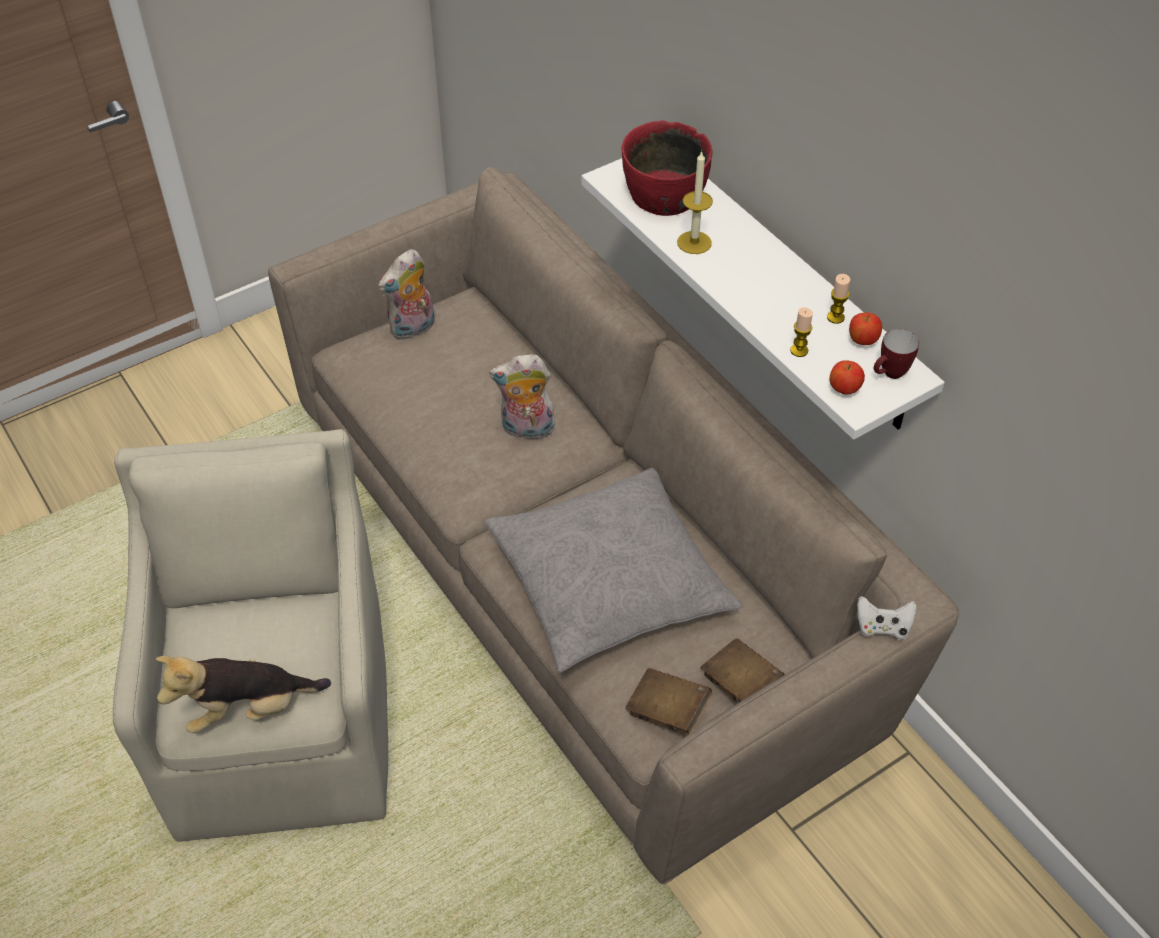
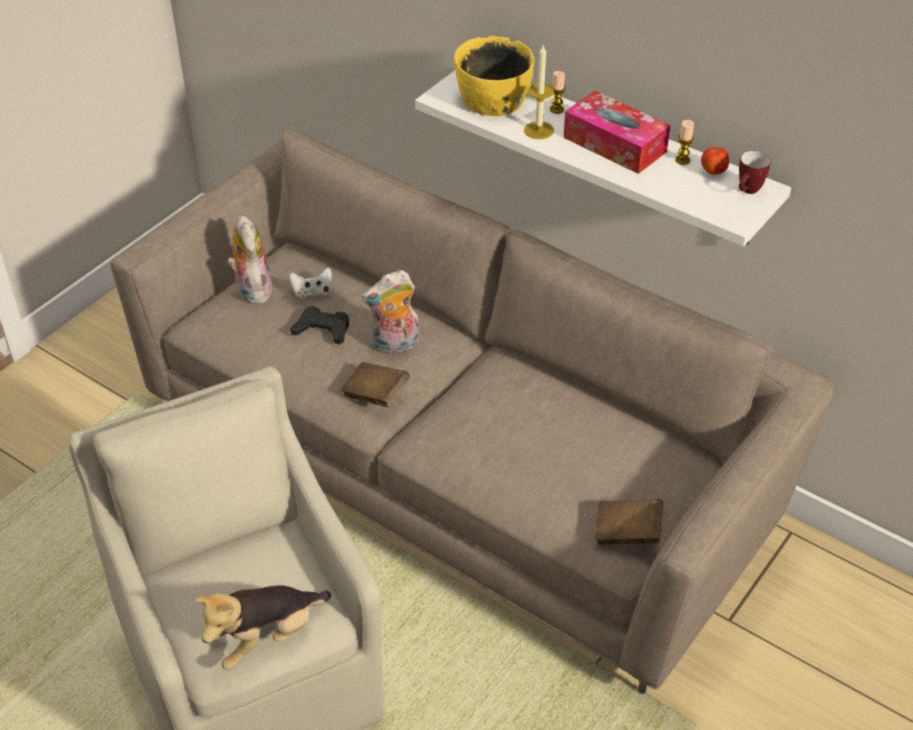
camera: 20 degrees left, 5 degrees down
plush toy [378,249,435,340] -> plush toy turned 135 degrees clockwise [227,215,273,304]
grey pillow [485,468,743,673] -> none
red bowl [621,120,712,216] -> yellow bowl [454,36,534,116]
brown book [701,638,785,703] -> brown book moved to [340,362,409,407]
candle [790,307,813,357] -> candle moved to [550,71,566,114]
apple [829,360,865,395] -> none
white game controller [857,596,917,640] -> white game controller moved to [289,267,332,300]
none -> black game controller [290,306,349,344]
none -> tissue box [563,91,670,174]

